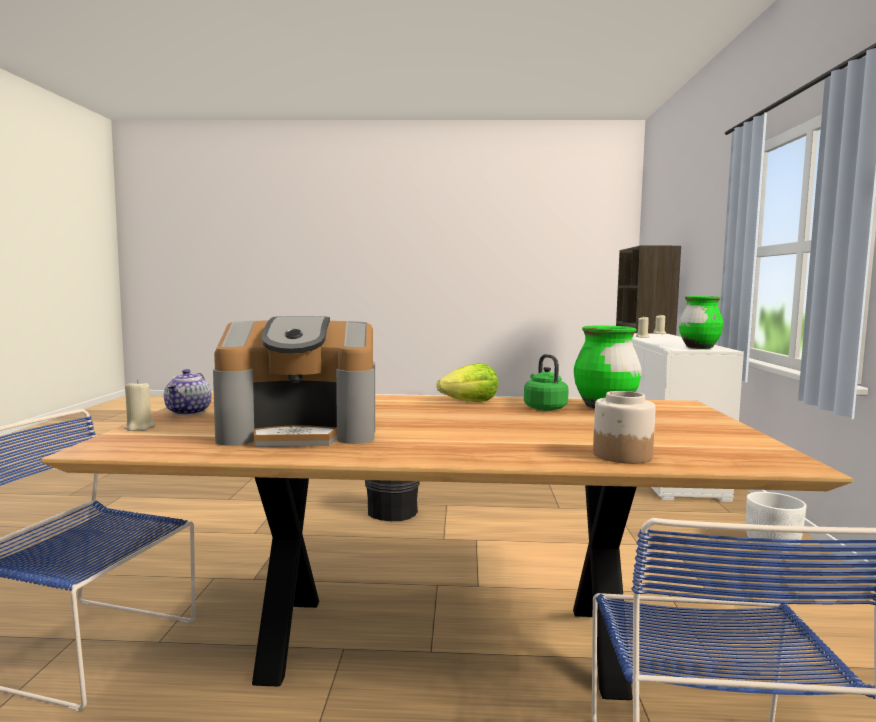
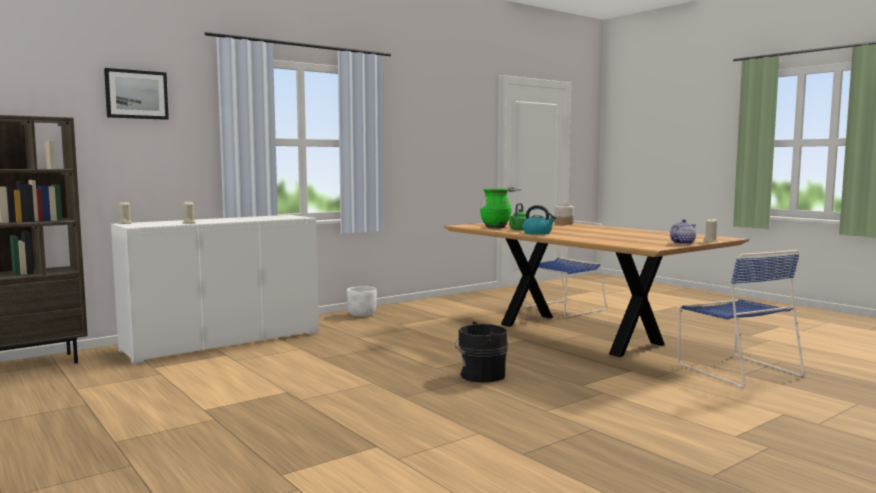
camera: 130 degrees left, 0 degrees up
coffee machine [213,316,375,447] -> none
lettuce [437,363,498,402] -> kettle [522,205,556,235]
green vase [679,296,724,349] -> none
none -> picture [104,68,169,120]

